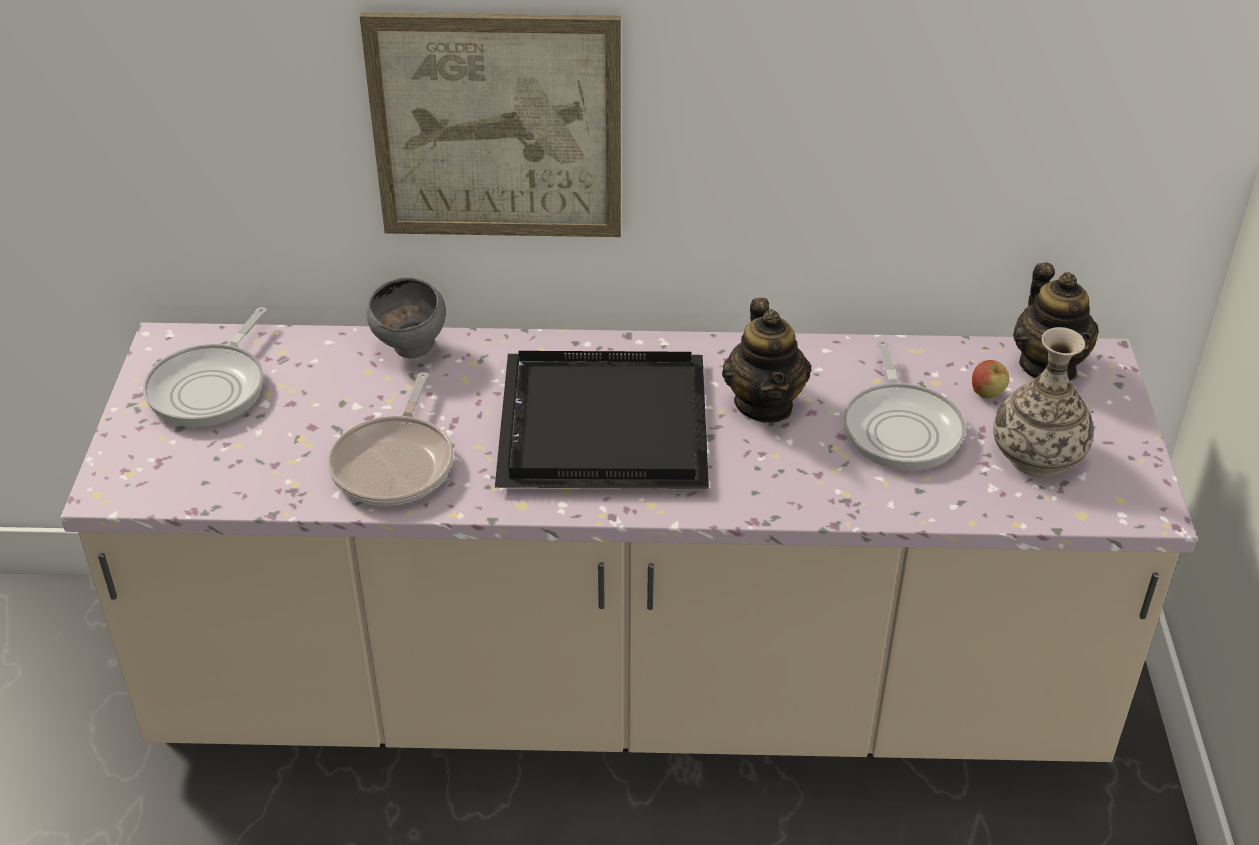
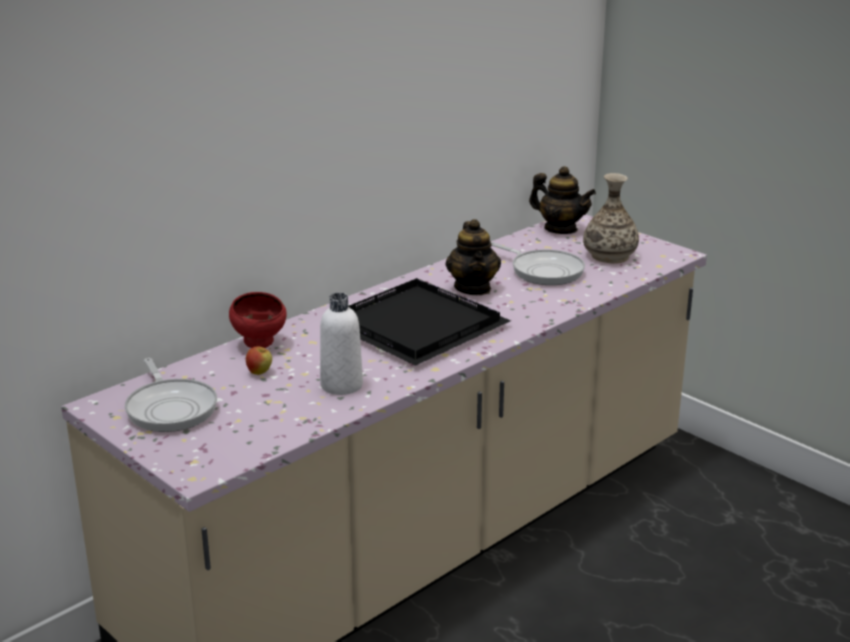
camera: 45 degrees left, 15 degrees down
frying pan [328,372,454,506] -> white bottle [320,293,363,395]
picture [360,12,621,237] -> none
grey bowl [366,277,446,359] -> red bowl [229,292,287,348]
teapot [722,298,811,423] -> teapot turned 45 degrees clockwise [445,219,501,295]
apple [972,360,1009,399] -> apple moved to [246,346,272,375]

